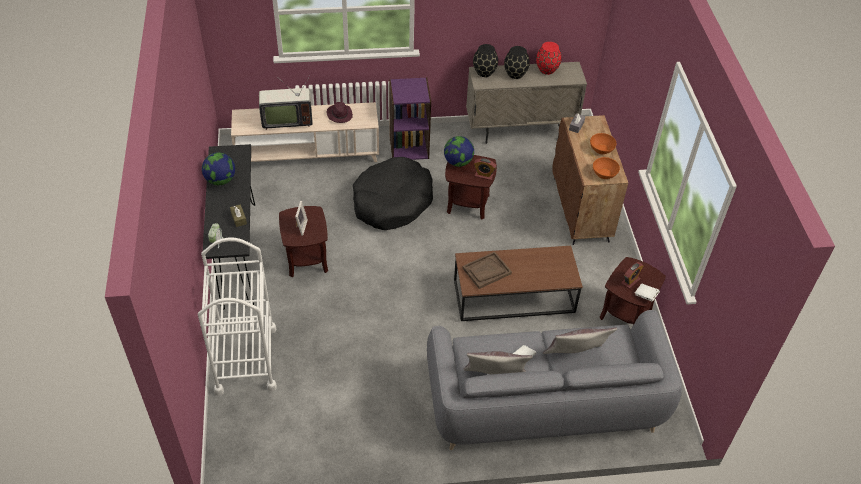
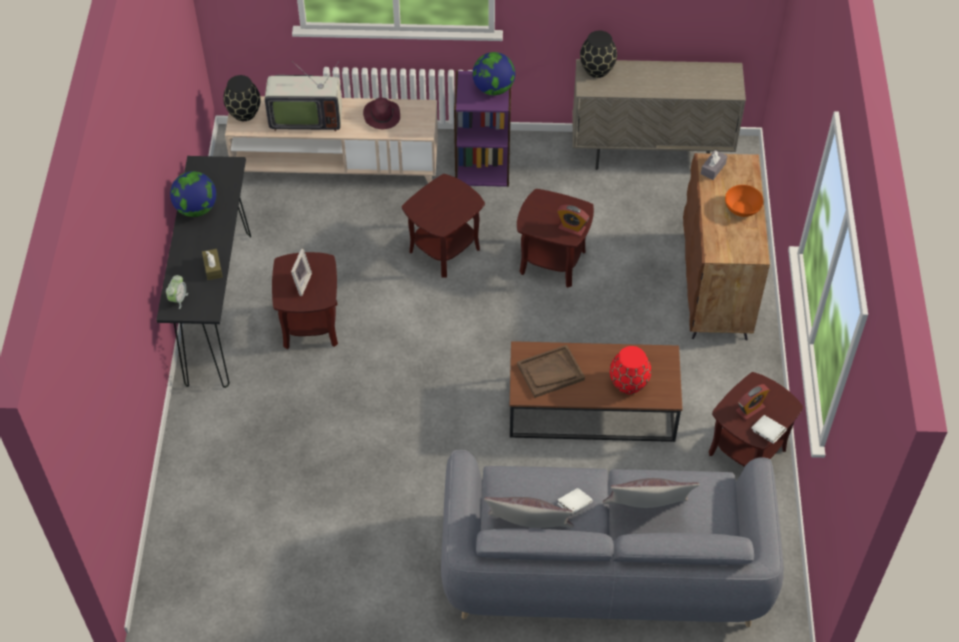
camera: 10 degrees right, 5 degrees up
white cart [198,237,277,396] -> none
black dog bed [353,157,433,230] -> brown side table [402,174,485,278]
globe [444,136,474,167] -> globe moved to [473,52,515,95]
black vase [504,46,530,79] -> black vase moved to [223,75,261,121]
red vase [536,42,562,75] -> red vase moved to [610,346,651,394]
orange bowl [593,157,620,179] -> none

